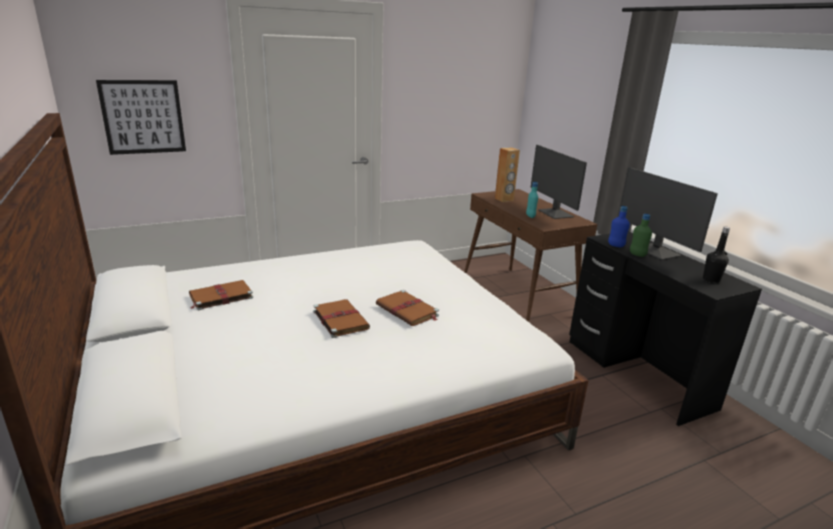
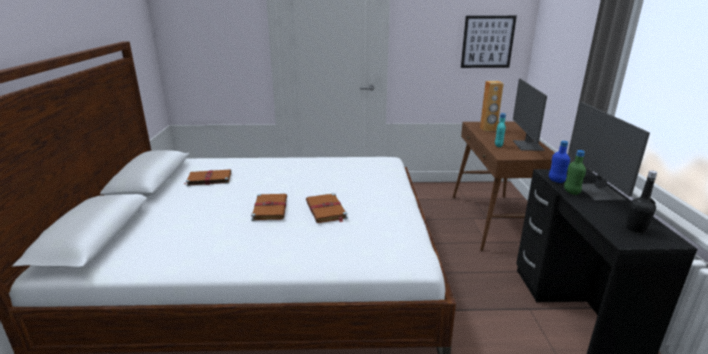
camera: 25 degrees right, 0 degrees up
picture [96,80,186,155] -> picture moved to [461,16,517,68]

